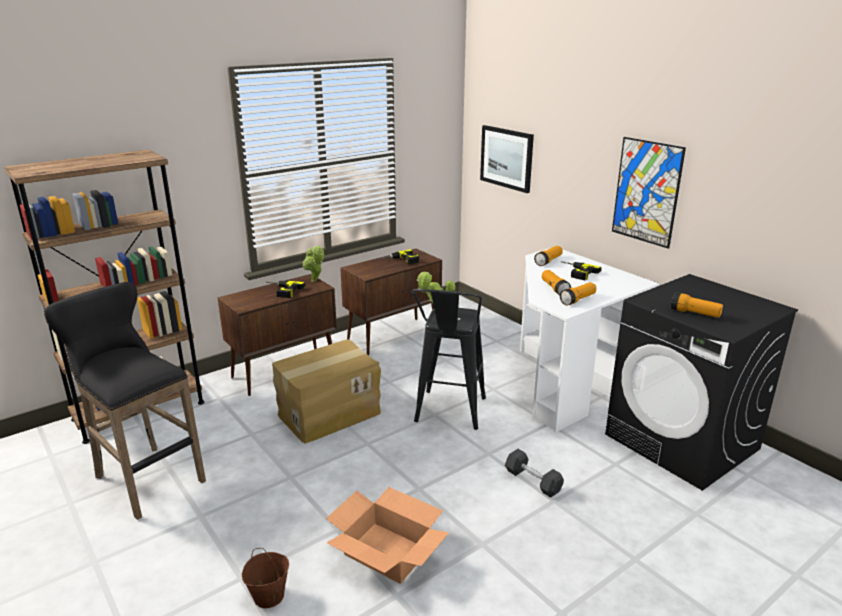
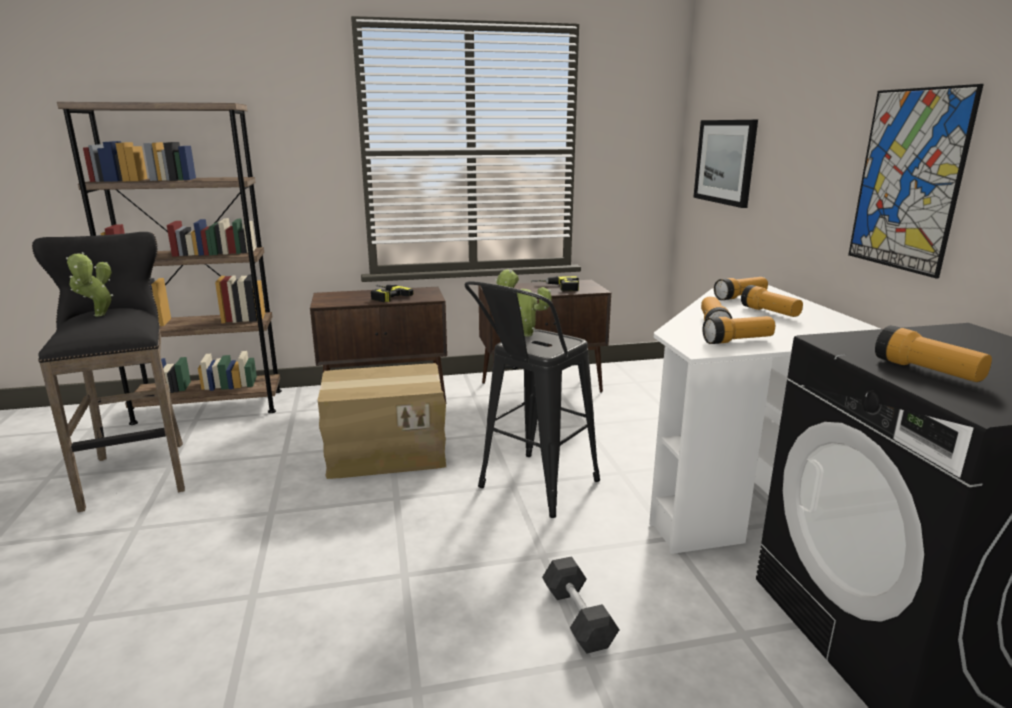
camera: 25 degrees right, 5 degrees down
brown bucket [242,548,289,608] -> none
potted plant [302,245,324,282] -> potted plant moved to [66,252,113,317]
cardboard box [326,487,449,584] -> none
power drill [561,261,602,280] -> flashlight [741,285,803,317]

